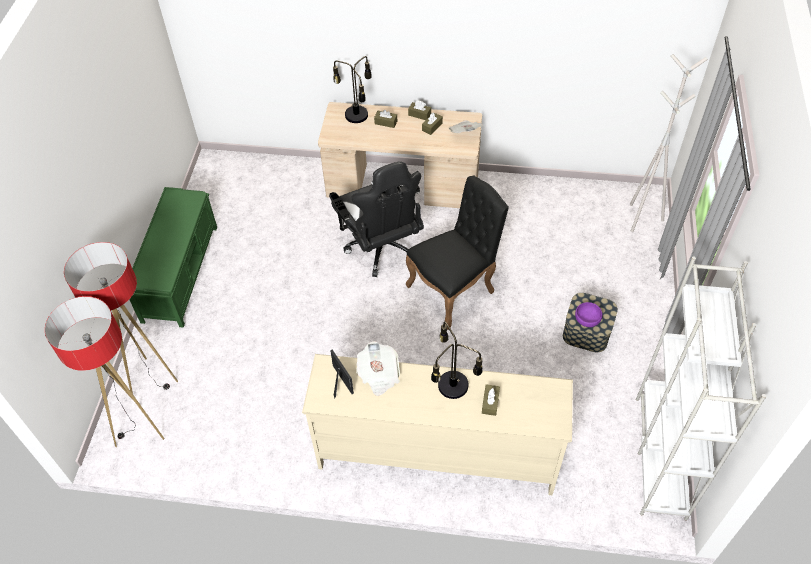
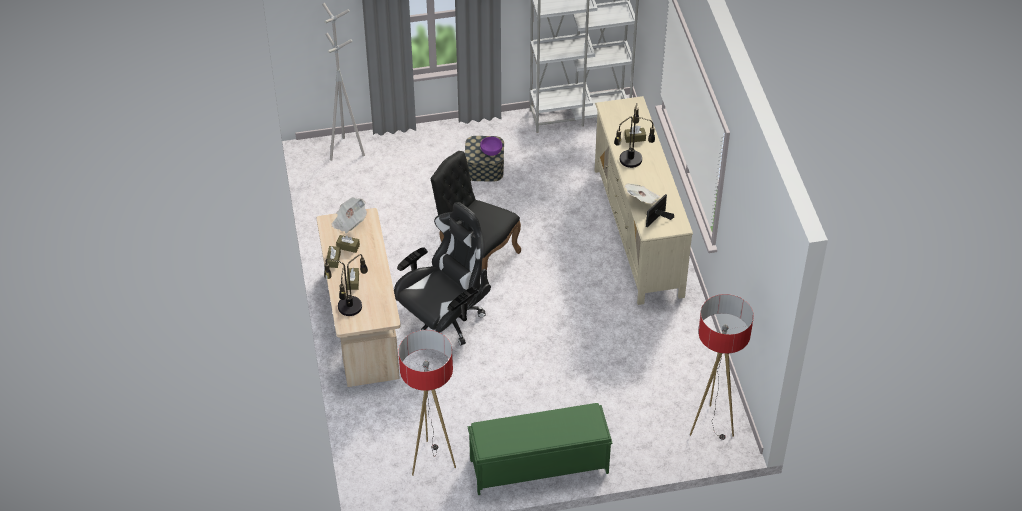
camera: 110 degrees left, 5 degrees down
floor lamp [64,242,178,394] -> floor lamp moved to [398,330,456,476]

